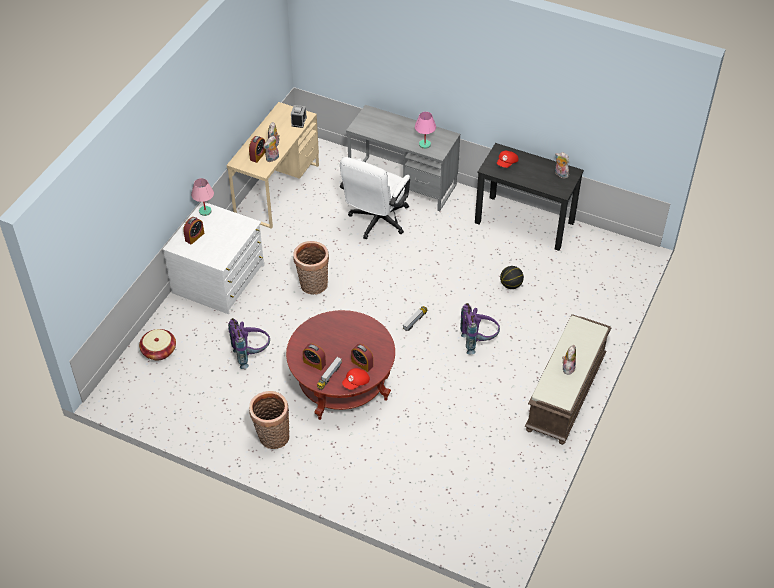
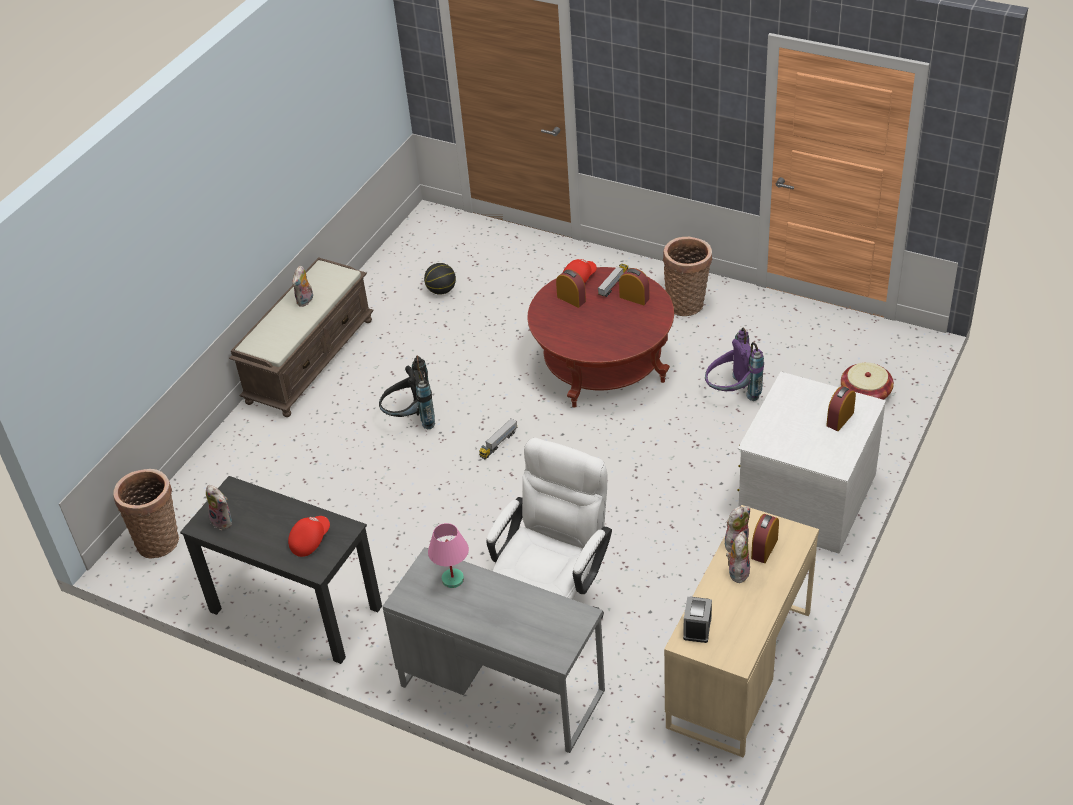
camera: 175 degrees left, 5 degrees down
pink table lamp [191,178,214,216] -> none
basket [293,241,329,295] -> basket moved to [114,469,179,558]
purple backpack [460,303,500,354] -> black backpack [379,355,435,429]
basketball [500,266,524,289] -> basketball moved to [424,263,456,295]

